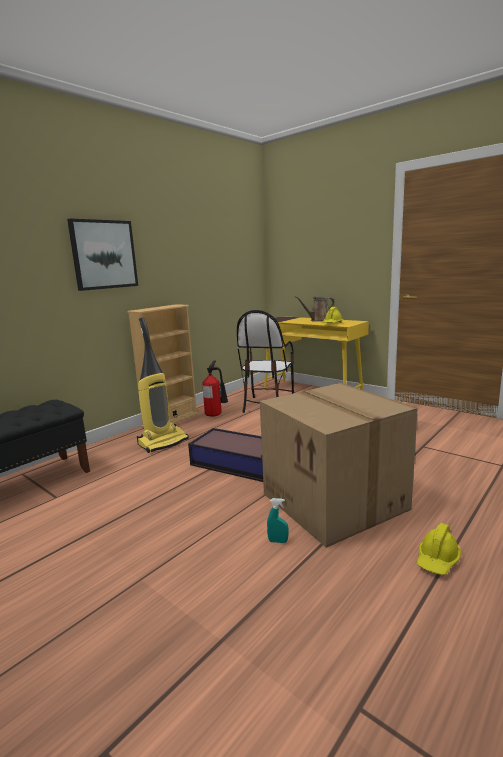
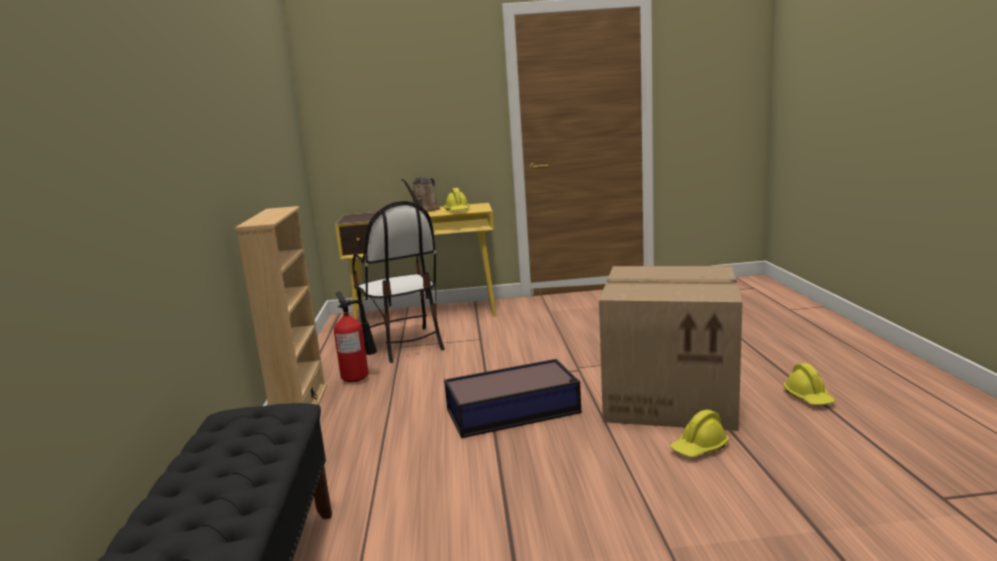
camera: 45 degrees left, 0 degrees up
picture [67,219,138,291] -> none
vacuum cleaner [137,317,189,453] -> none
turquoise spray bottle [267,498,288,543] -> yellow hard hat [670,410,730,457]

